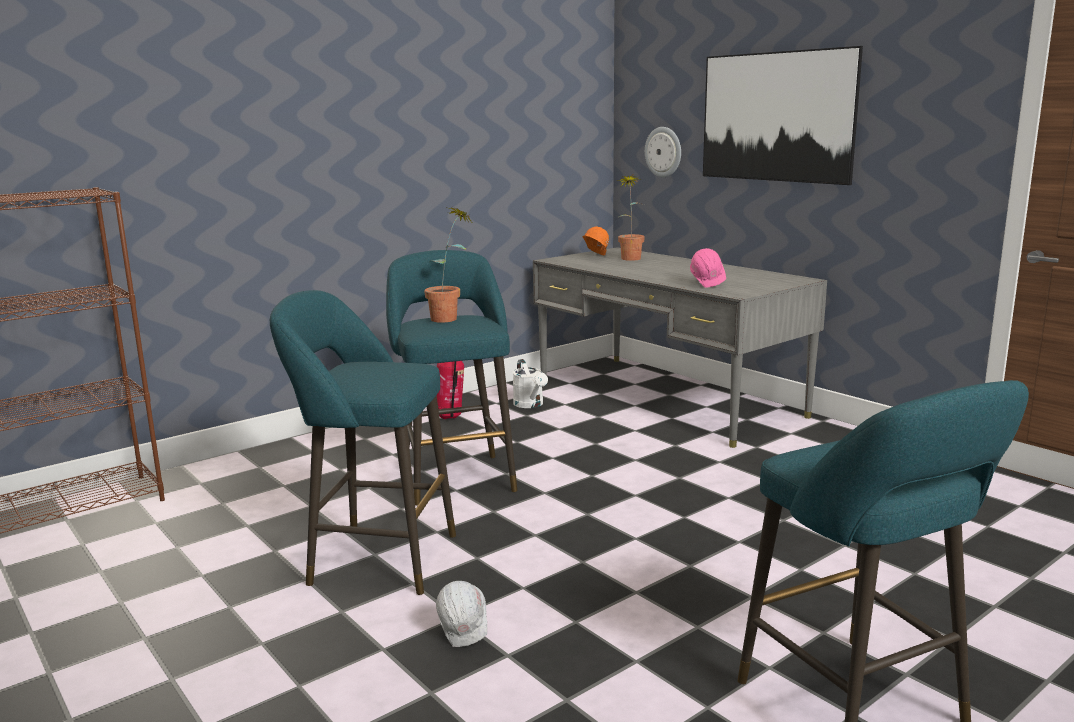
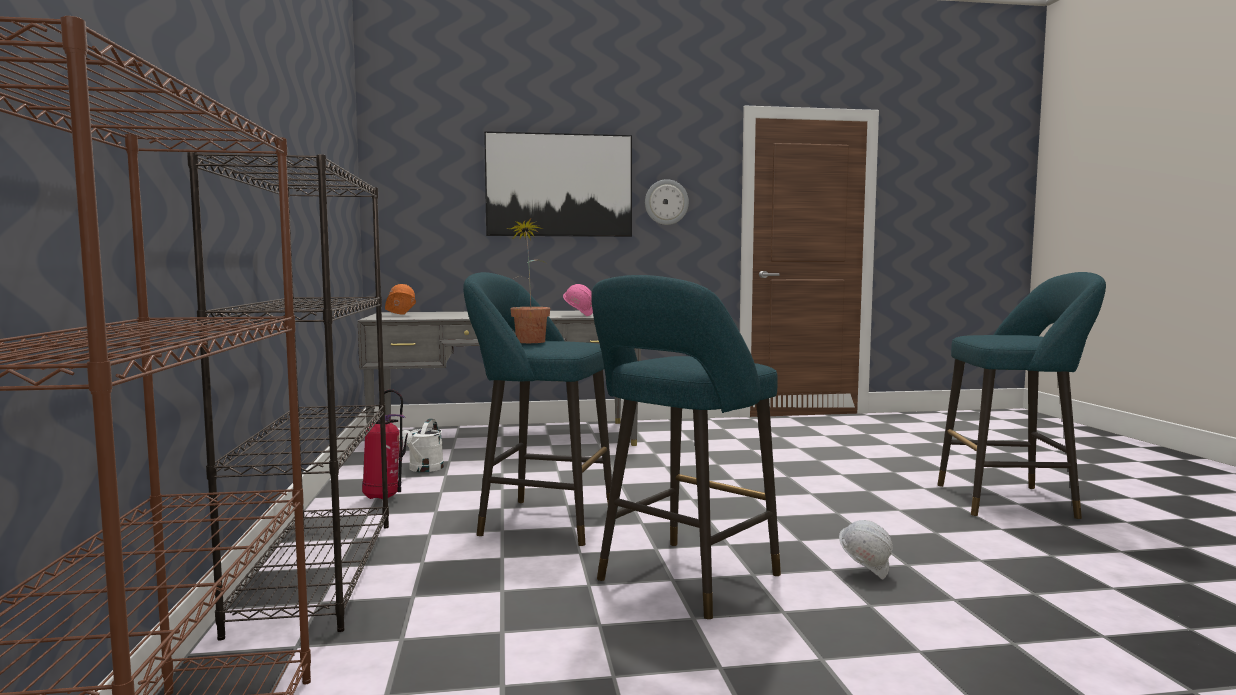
camera: 60 degrees left, 10 degrees down
white watering can [513,359,548,408] -> white watering can turned 90 degrees clockwise [399,419,444,472]
potted plant [618,175,645,261] -> none
wall clock [645,127,681,177] -> wall clock moved to [645,179,689,225]
none -> black bookcase [187,152,389,640]

